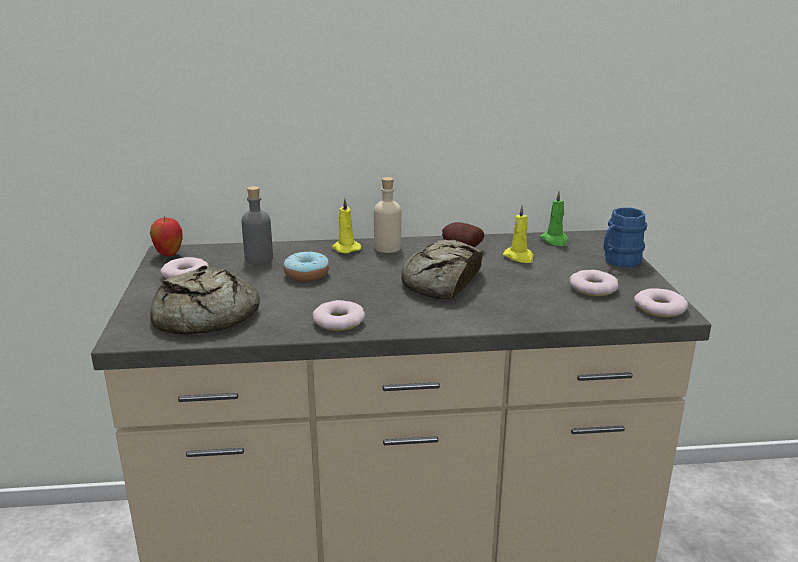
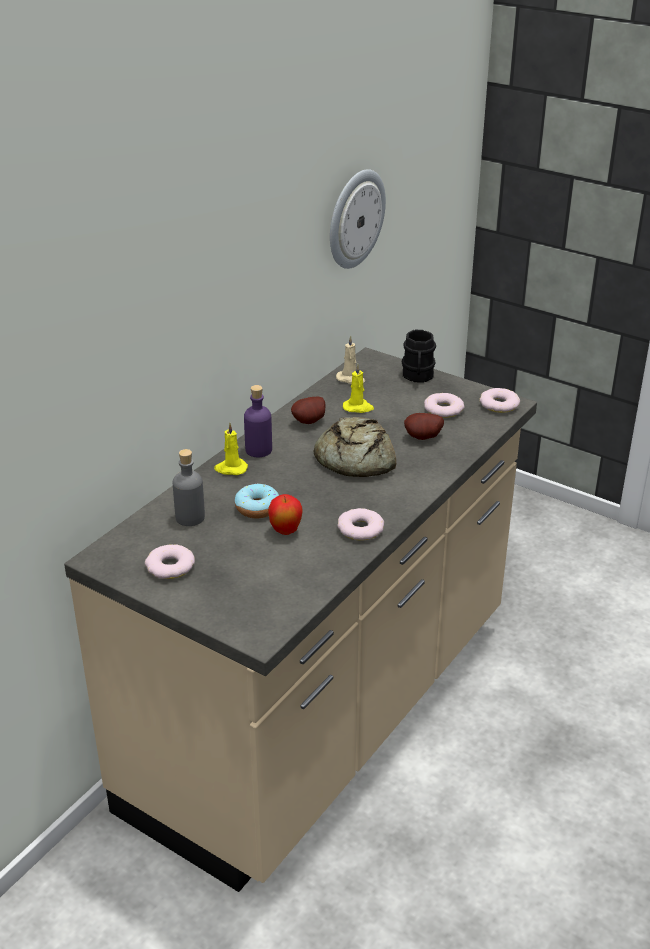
camera: 50 degrees left, 10 degrees up
apple [150,217,183,256] -> apple moved to [268,494,303,535]
bread [150,266,260,335] -> none
beige bottle [374,177,401,253] -> purple bottle [244,385,272,457]
green candle [540,191,569,246] -> beige candle [336,335,365,384]
blue mug [604,207,647,267] -> black mug [402,330,436,383]
none -> wall clock [330,169,386,269]
none -> potato [404,413,444,440]

